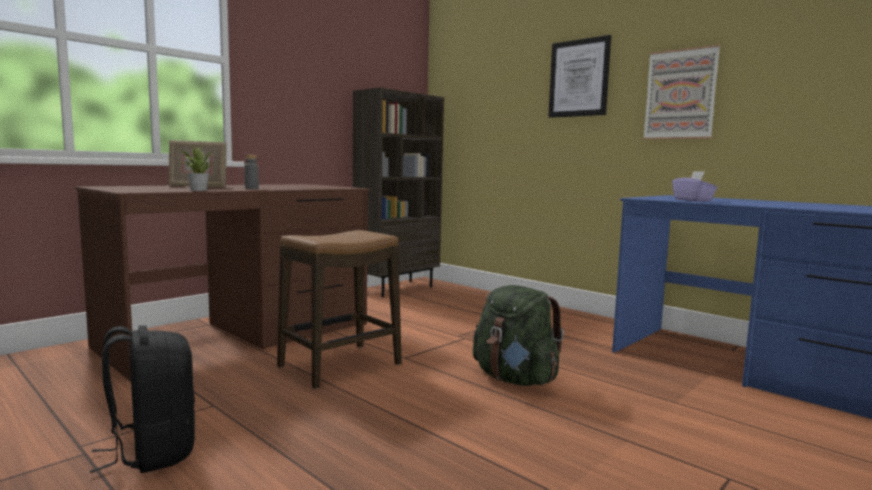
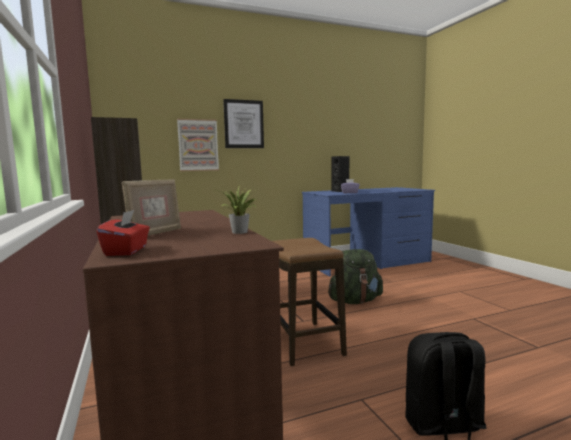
camera: 65 degrees left, 0 degrees up
grey bottle [245,155,259,189] -> none
picture [643,44,720,140] -> picture moved to [177,119,219,171]
none -> red tissue box [97,210,150,256]
none -> black speaker [331,156,350,192]

